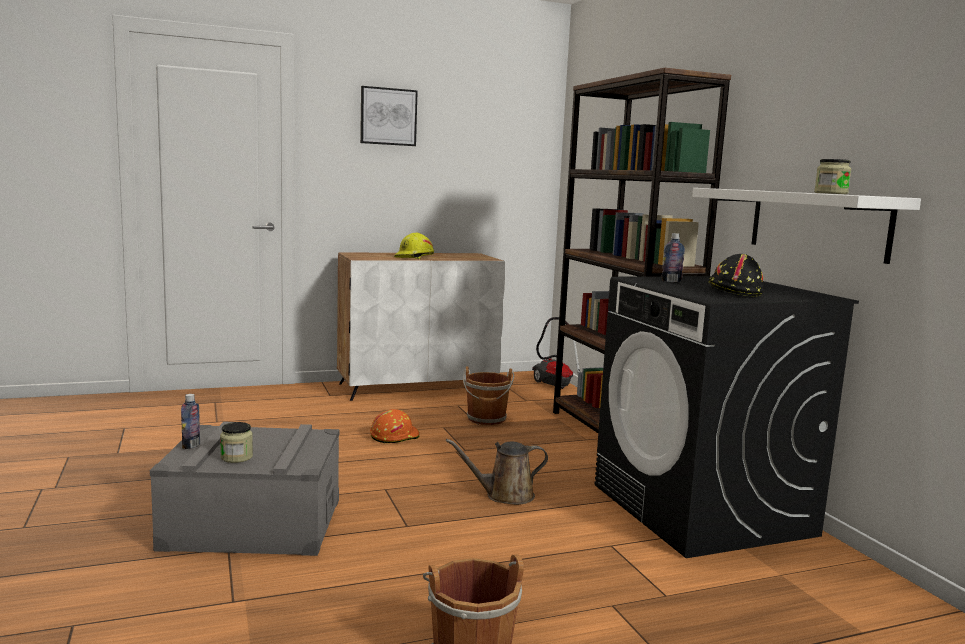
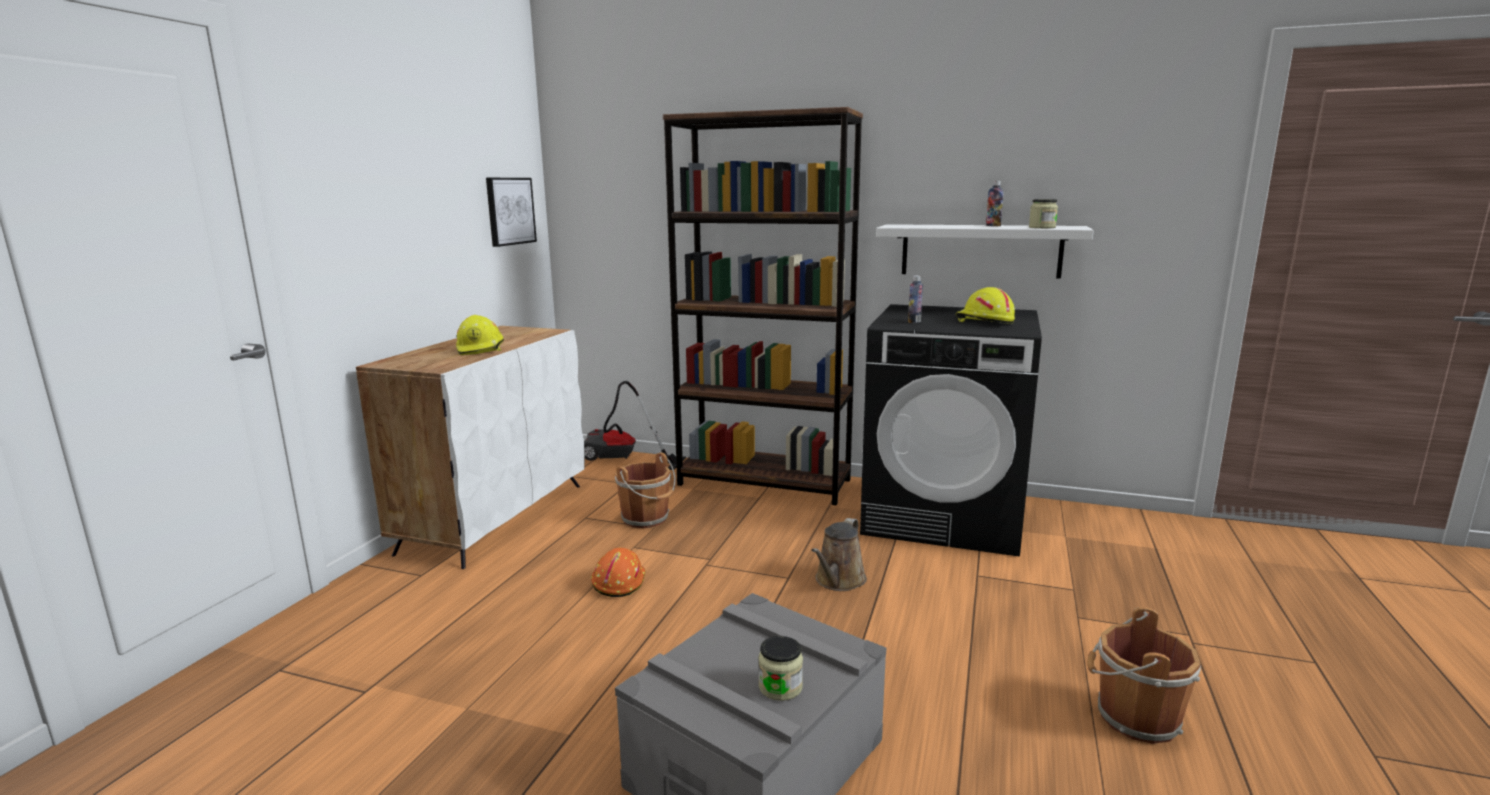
camera: 50 degrees left, 5 degrees up
bottle [181,394,200,449] -> bottle moved to [986,181,1003,226]
picture [360,86,418,146] -> picture moved to [486,178,537,247]
black hard hat [709,254,764,297] -> yellow hard hat [955,287,1015,324]

